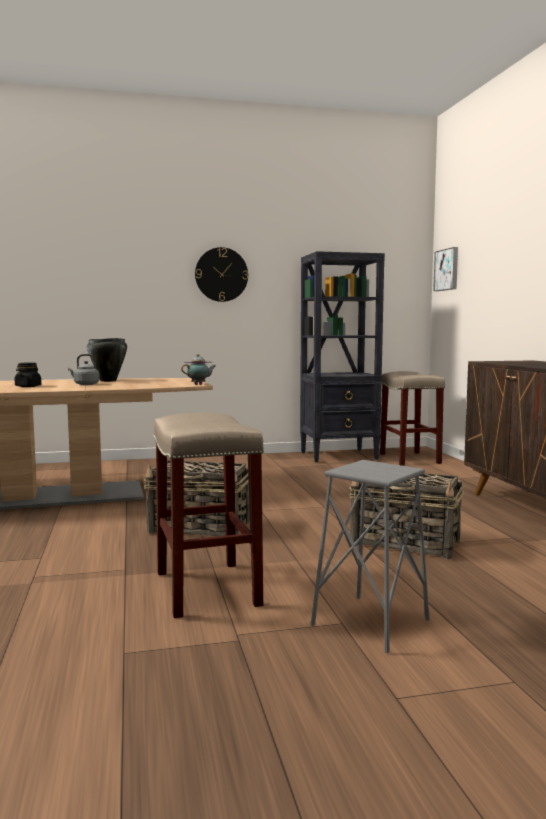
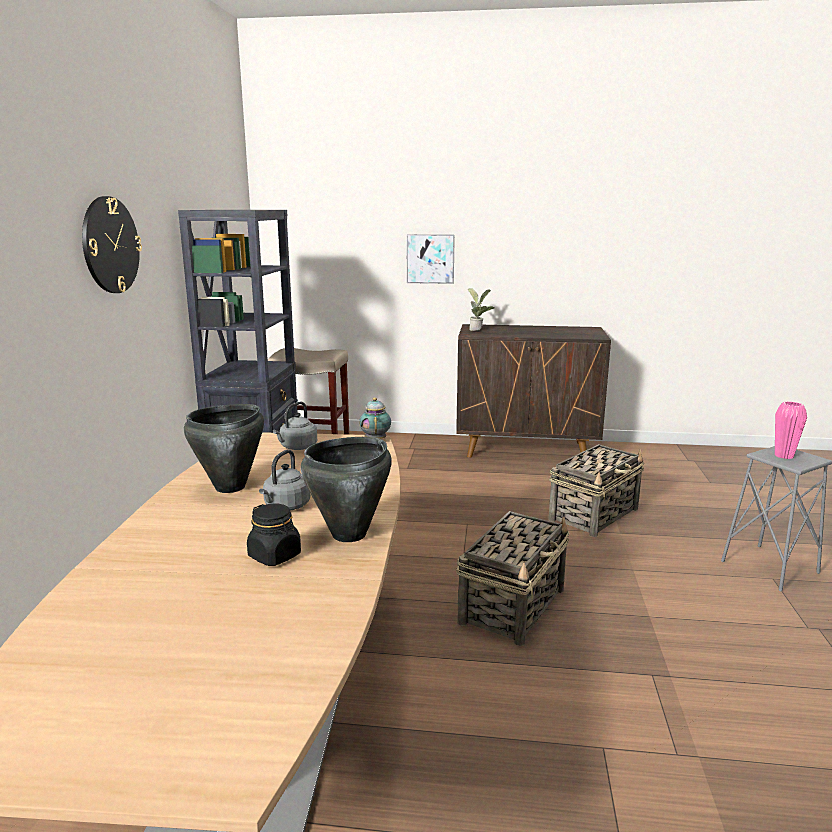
camera: 70 degrees left, 10 degrees up
beige stool [153,412,264,618] -> none
picture [433,247,458,291] -> picture moved to [407,235,455,284]
none -> grey kettle [273,402,317,450]
none -> black cooking pot [301,437,391,542]
none -> potted plant [468,288,494,331]
none -> pink vase [775,401,807,459]

